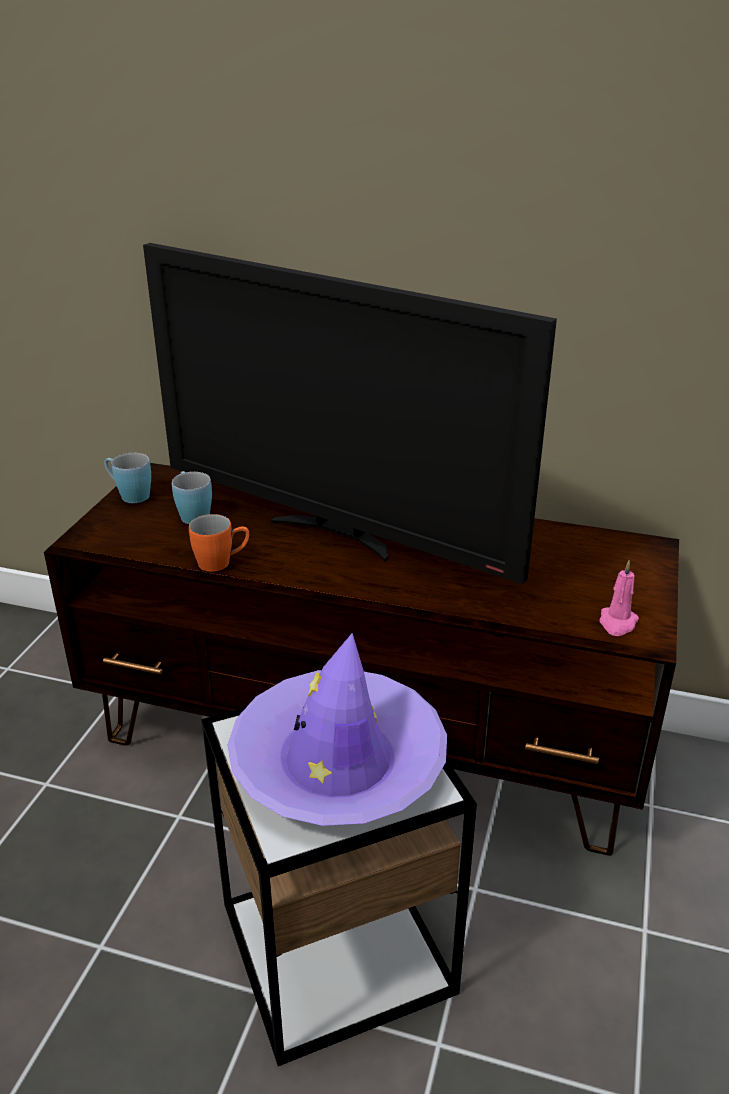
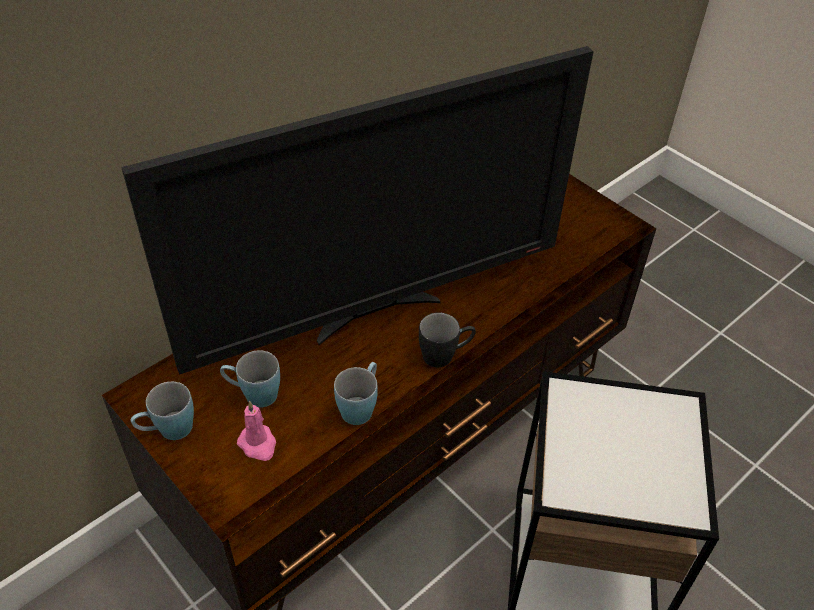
camera: 60 degrees left, 15 degrees up
orange mug [189,514,249,572] -> blue mug [334,362,378,425]
purple hat [228,633,447,826] -> none
pink candle [599,560,639,636] -> pink candle moved to [237,401,276,461]
none -> black mug [419,312,476,367]

